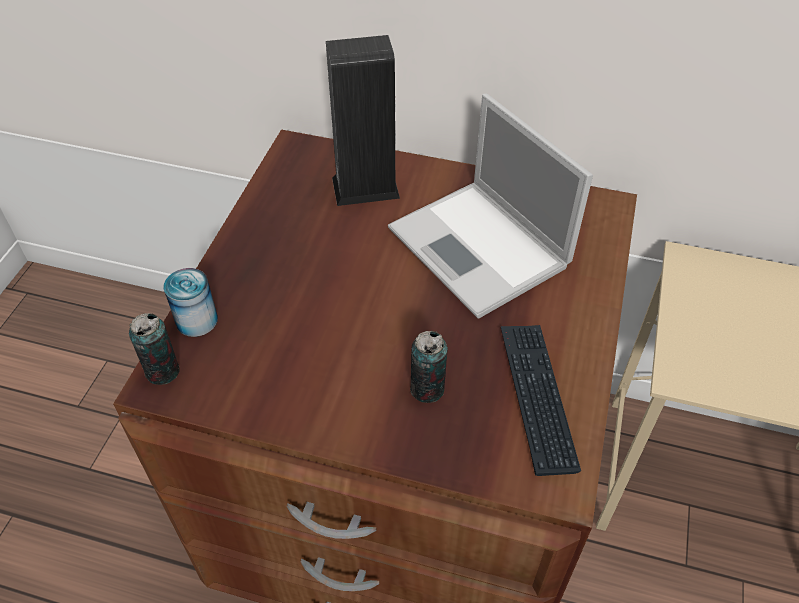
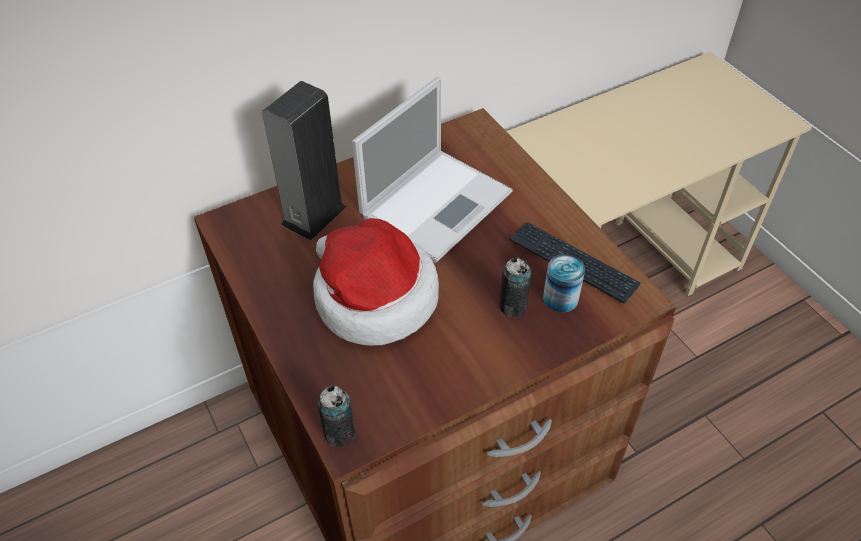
camera: 45 degrees left, 0 degrees up
can [163,268,218,337] -> can moved to [543,254,585,313]
laptop [388,94,593,319] -> laptop turned 60 degrees counterclockwise [352,77,513,263]
none -> hat [313,218,439,346]

